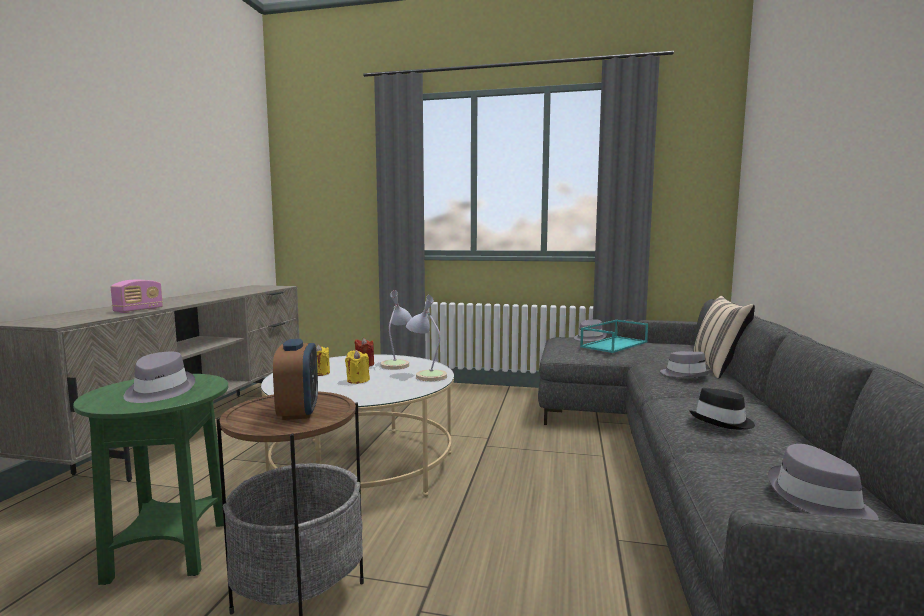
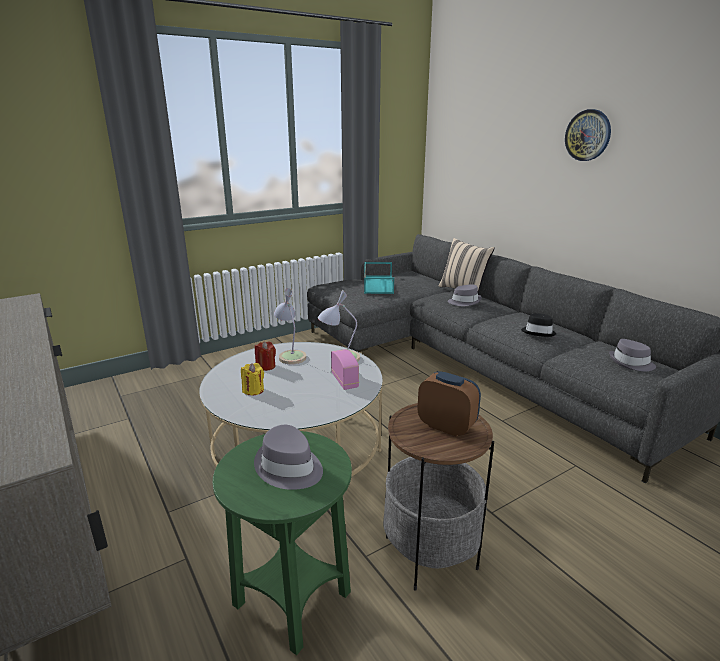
camera: 45 degrees left, 15 degrees up
radio [111,279,163,313] -> radio moved to [331,349,359,390]
yellow candle [345,350,370,384] -> none
grey hat [574,319,607,341] -> none
none -> wall clock [565,109,611,161]

